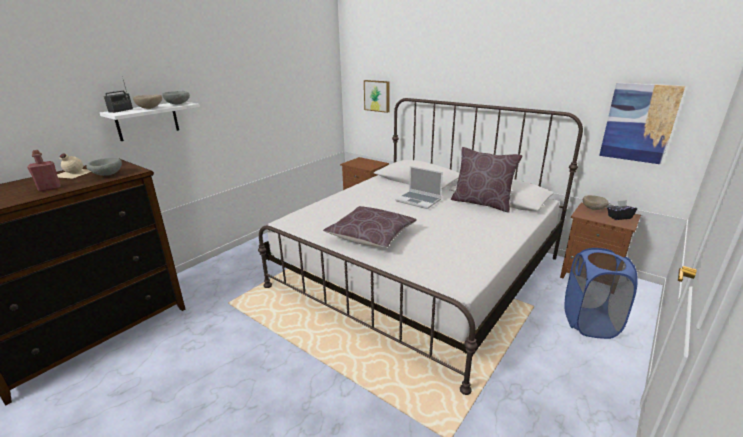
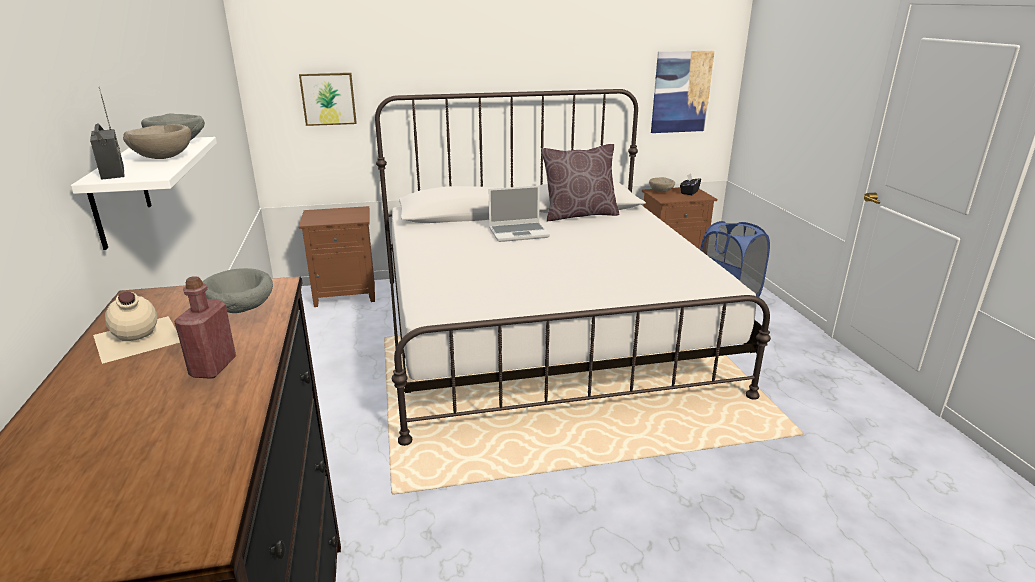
camera: 50 degrees left, 0 degrees up
brown pillow [323,206,417,248] -> none

